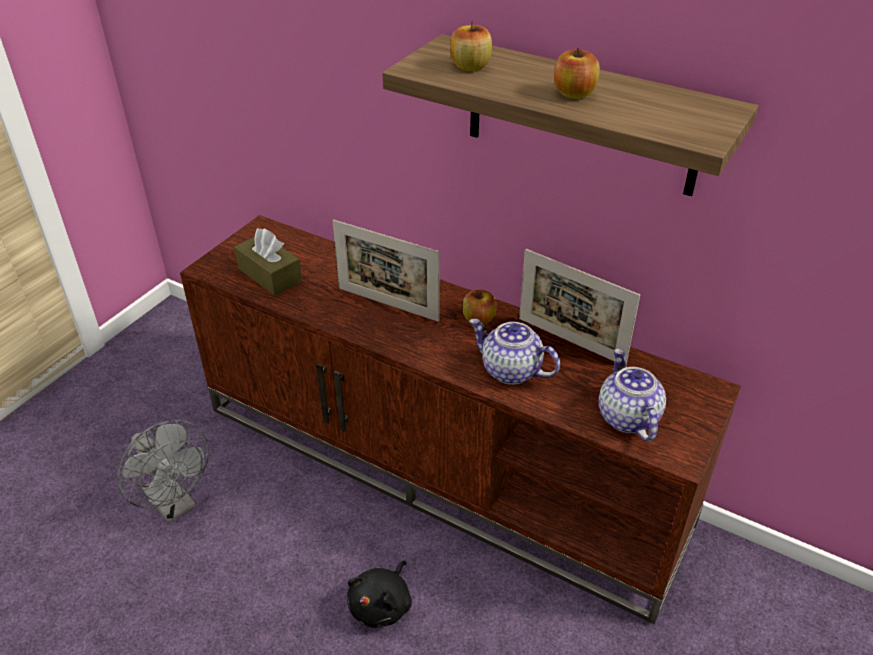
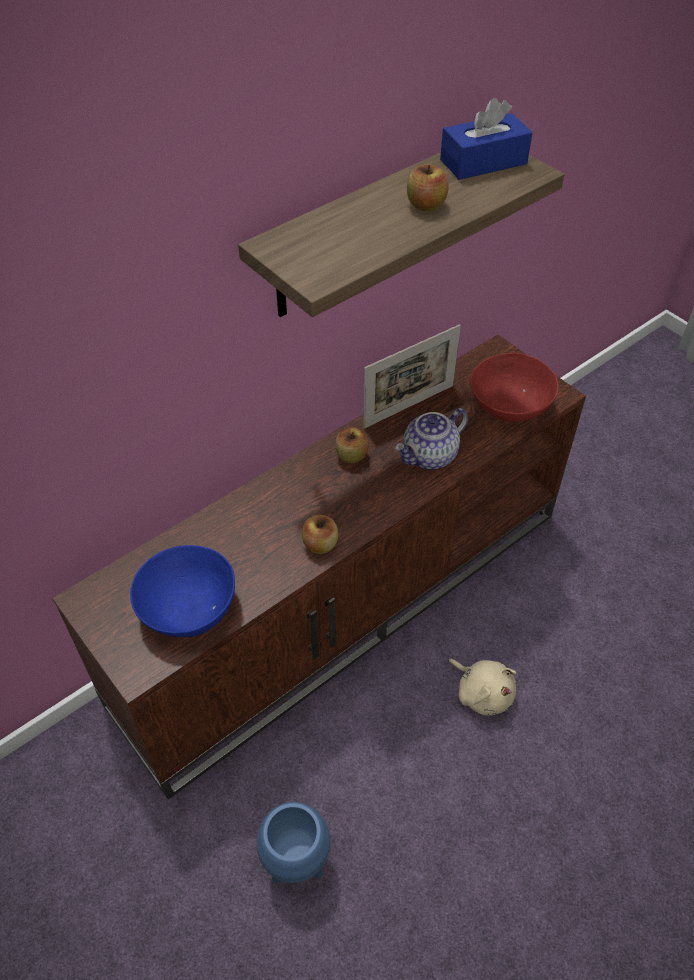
camera: 70 degrees left, 10 degrees up
grey fan [117,420,209,523] -> blue planter [257,802,330,883]
brown tissue box [234,228,302,296] -> blue bowl [130,545,235,637]
picture frame [333,220,440,322] -> none
black plush toy [347,561,412,628] -> beige plush toy [449,659,516,716]
apple [450,21,492,71] -> apple moved to [302,515,338,554]
teapot [599,349,666,442] -> red bowl [470,352,559,422]
none -> blue tissue box [440,98,533,180]

